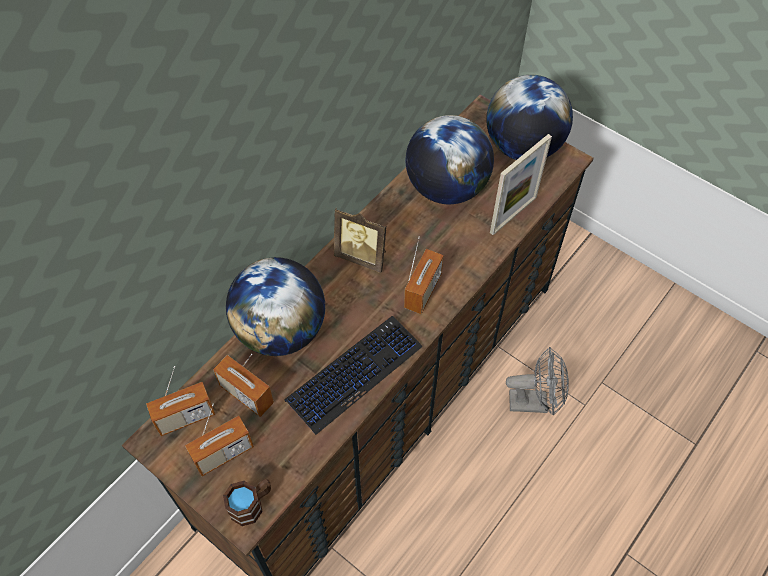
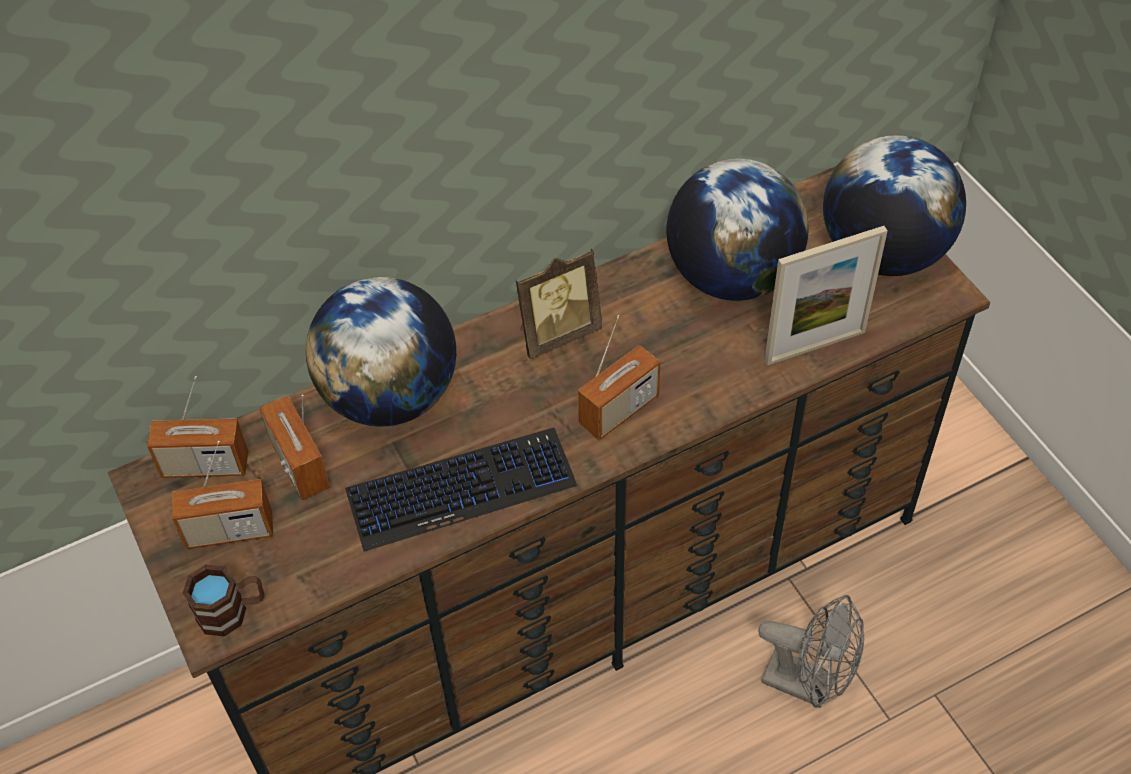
camera: 25 degrees right, 5 degrees down
picture frame [334,207,387,273] -> picture frame turned 75 degrees counterclockwise [516,249,602,359]

